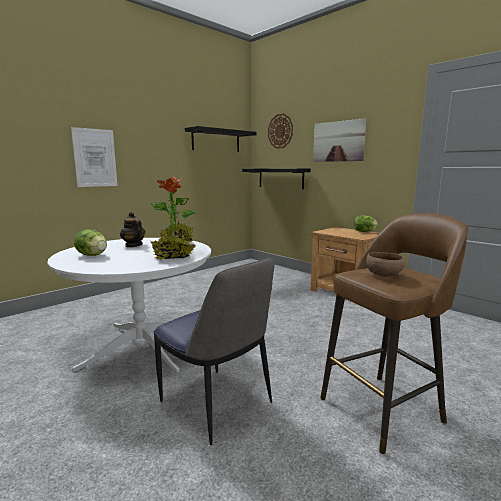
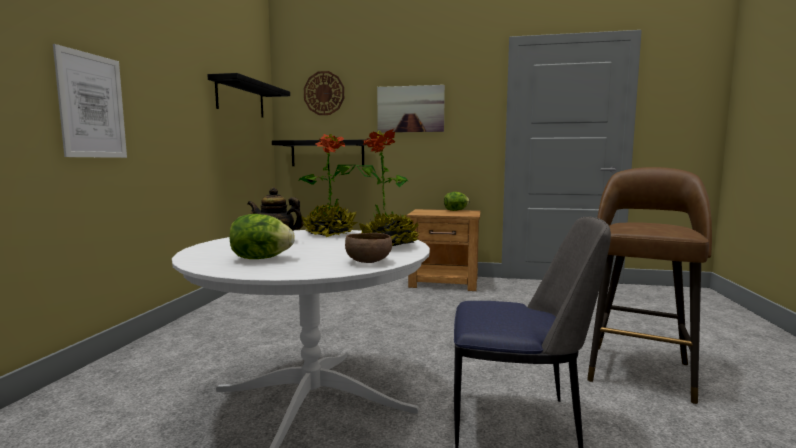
camera: 35 degrees left, 5 degrees down
brown bowl [366,252,405,277] -> brown bowl moved to [345,233,392,263]

